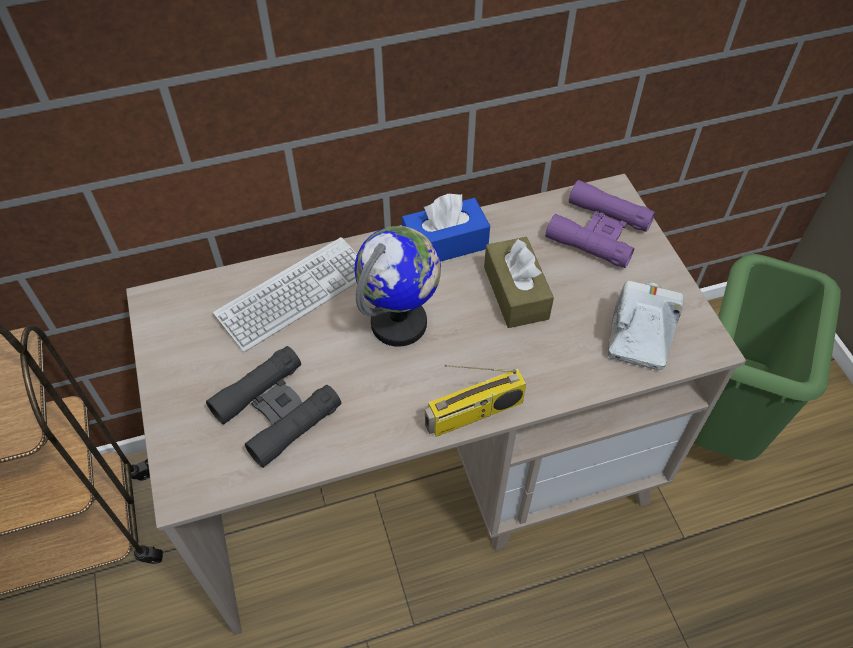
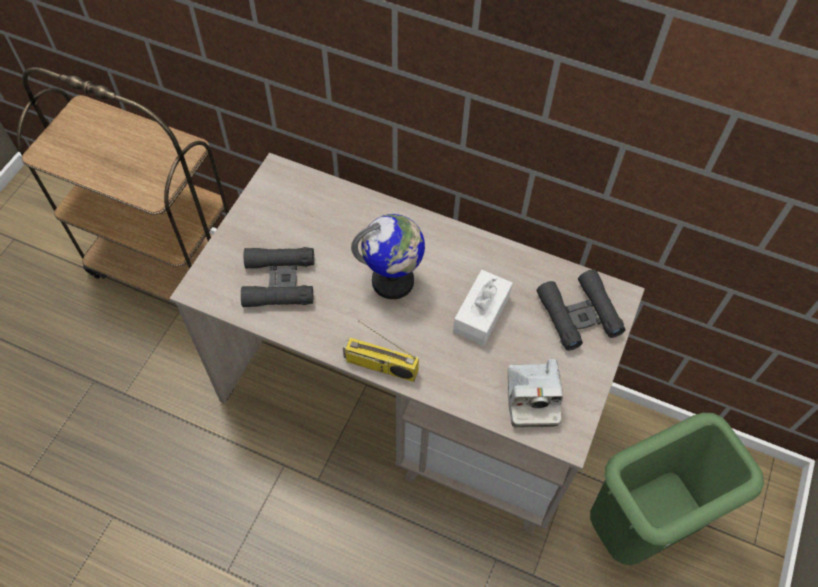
camera: 40 degrees right, 5 degrees up
keyboard [213,237,357,352] -> none
blue tissue box [402,193,490,262] -> none
brown tissue box [484,237,554,328] -> white tissue box [453,270,513,346]
purple binoculars [545,180,655,268] -> black binoculars [537,269,626,351]
camera [608,281,684,370] -> camera turned 120 degrees clockwise [508,359,563,428]

